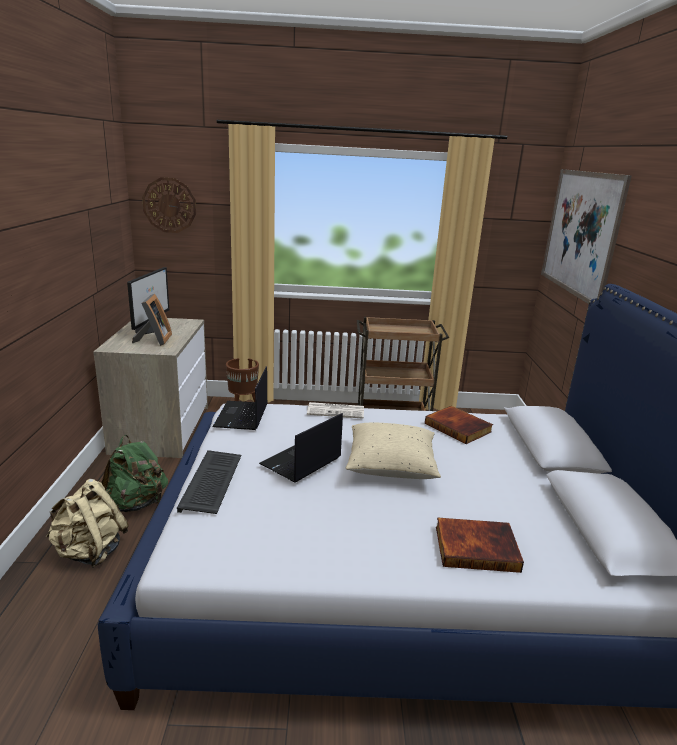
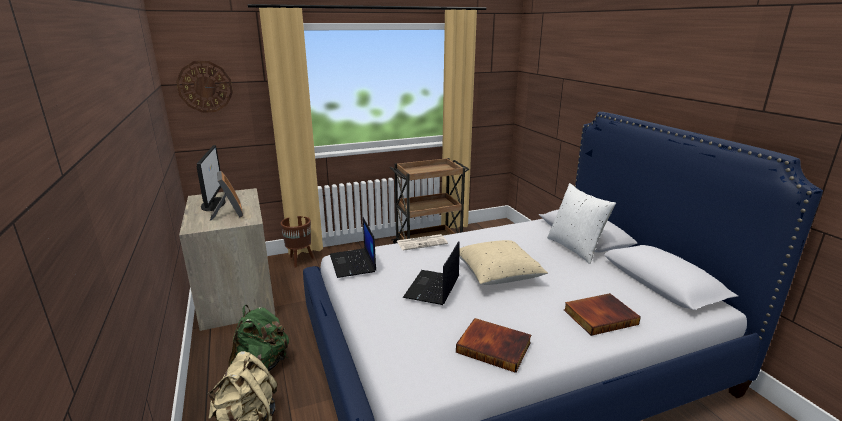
camera: 20 degrees left, 0 degrees up
keyboard [177,450,241,514] -> none
book [425,406,493,444] -> book moved to [456,318,531,373]
picture [541,169,632,304] -> none
none -> white pillow [547,183,616,264]

